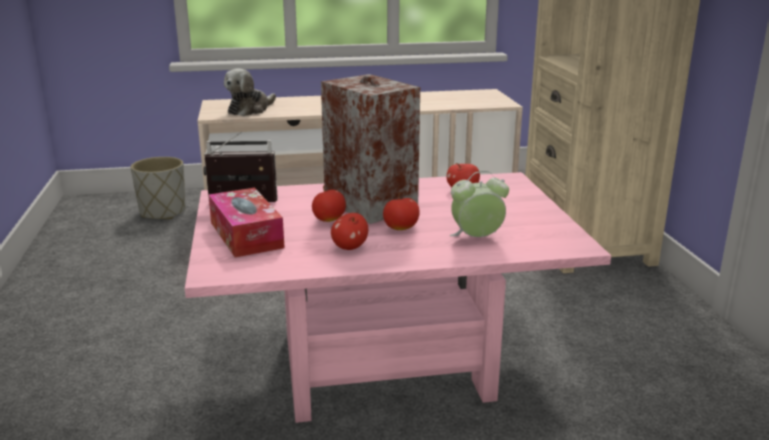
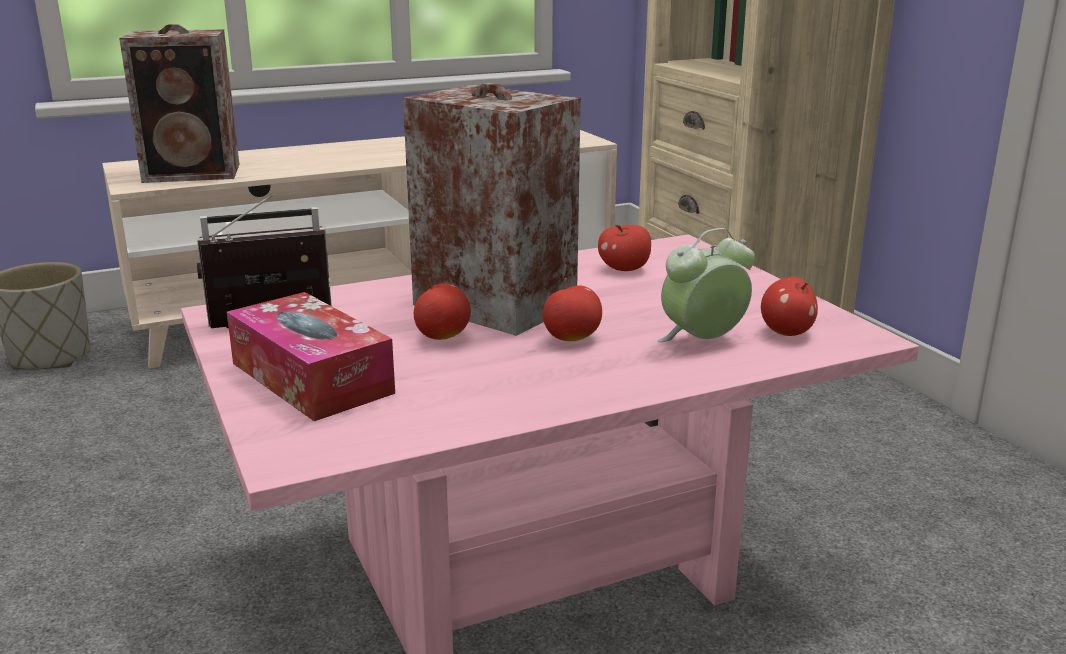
camera: 15 degrees left, 0 degrees up
plush toy [224,68,276,116] -> speaker [119,24,239,183]
apple [331,213,368,250] -> apple moved to [761,277,818,336]

